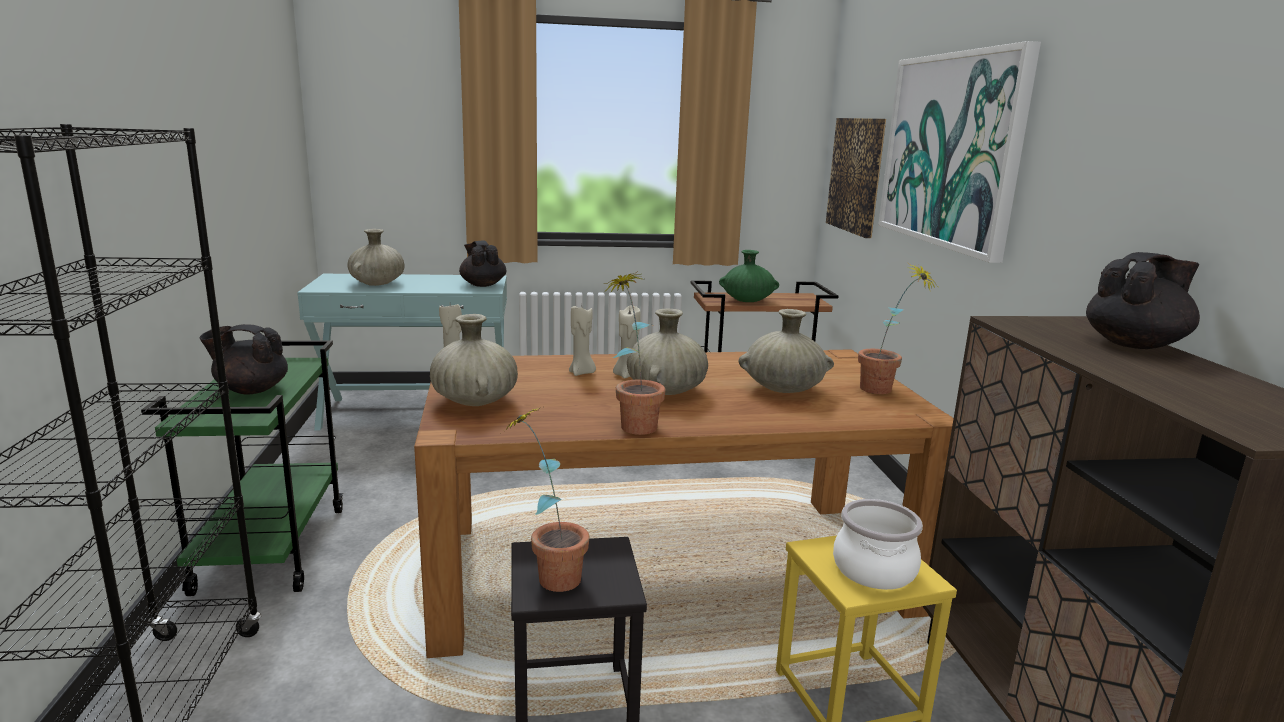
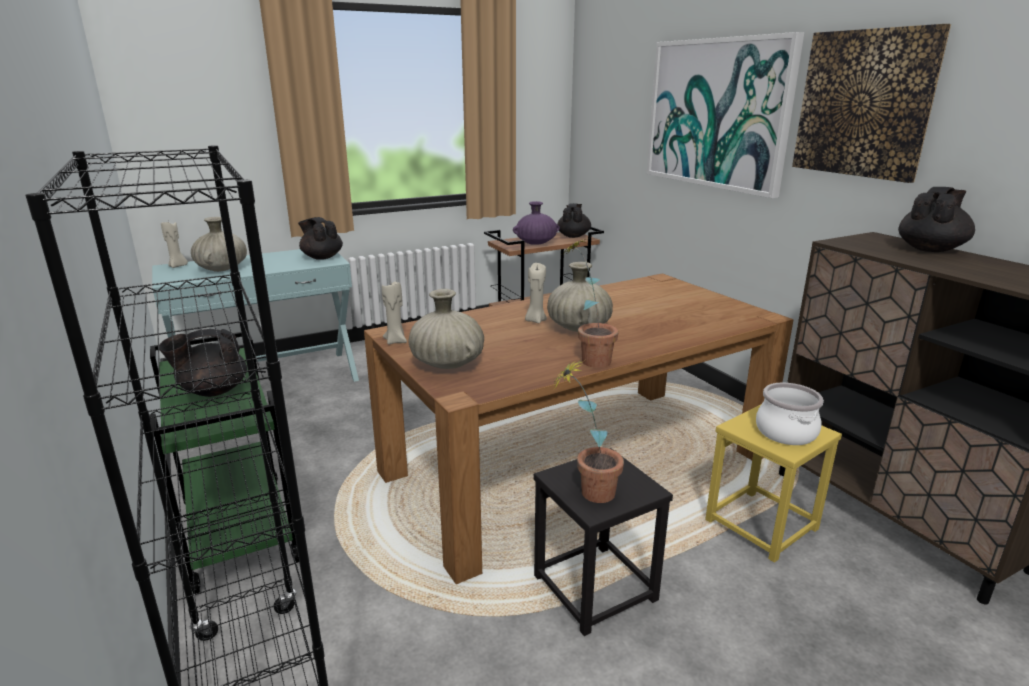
camera: 20 degrees left, 5 degrees up
beige candle [569,306,596,376] -> beige candle moved to [161,222,188,268]
green vase [719,250,779,302] -> purple vase [513,201,560,245]
beige vase [739,309,834,393] -> none
picture [826,118,886,238] -> picture moved to [792,24,951,183]
potted plant [858,262,938,394] -> none
none -> black teapot [557,203,591,238]

